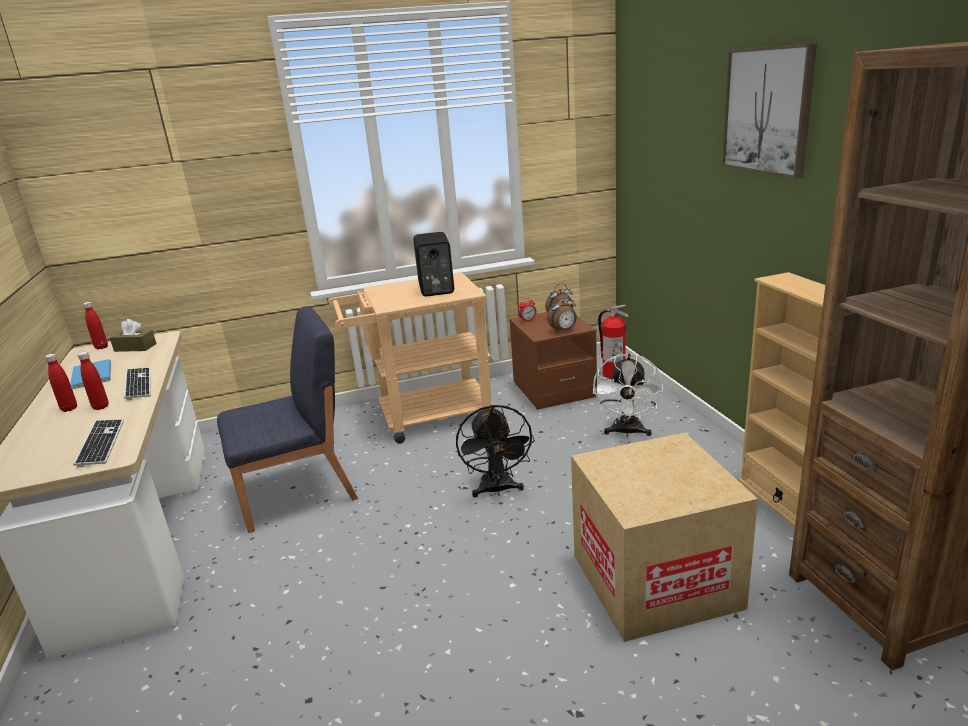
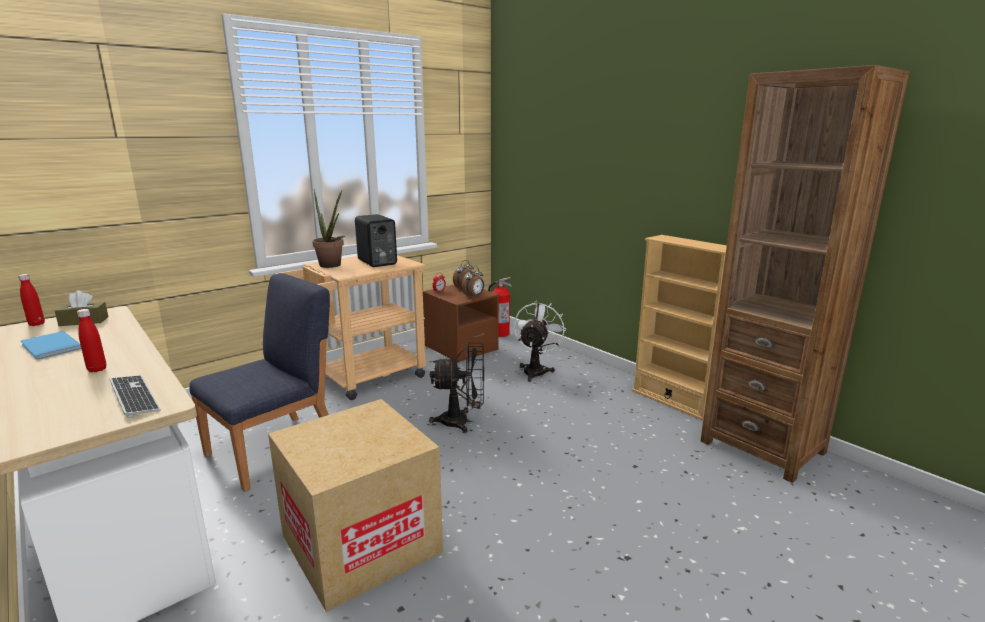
camera: 25 degrees left, 5 degrees down
red bottle [45,354,77,412] -> none
keyboard [124,368,151,400] -> none
black fan [456,404,535,497] -> black fan turned 60 degrees counterclockwise [429,342,484,433]
cardboard box [571,433,758,642] -> cardboard box moved to [268,399,443,612]
white fan [593,353,663,437] -> white fan turned 150 degrees counterclockwise [514,301,566,382]
picture [722,43,817,178] -> none
none -> potted plant [312,190,345,268]

